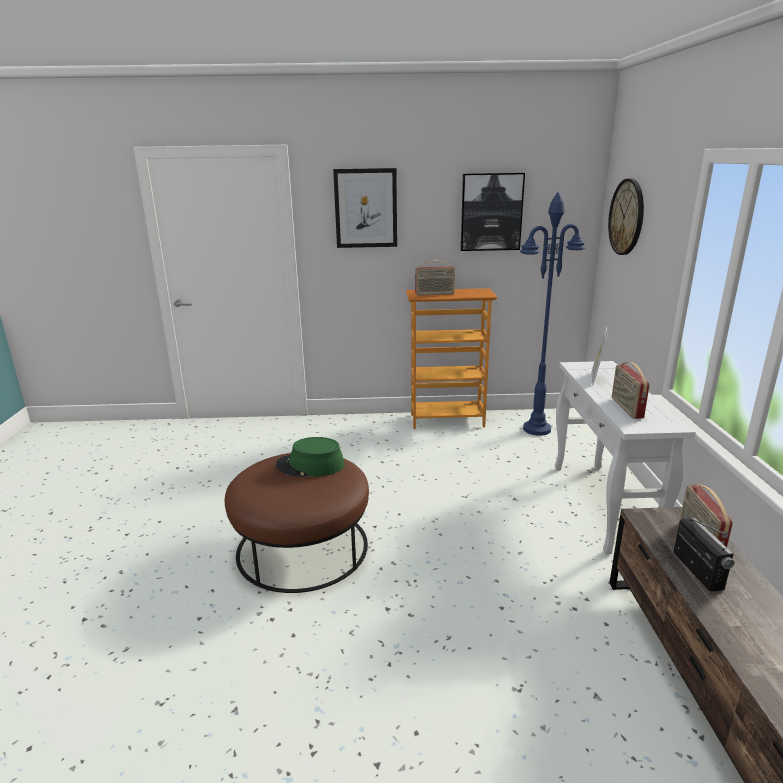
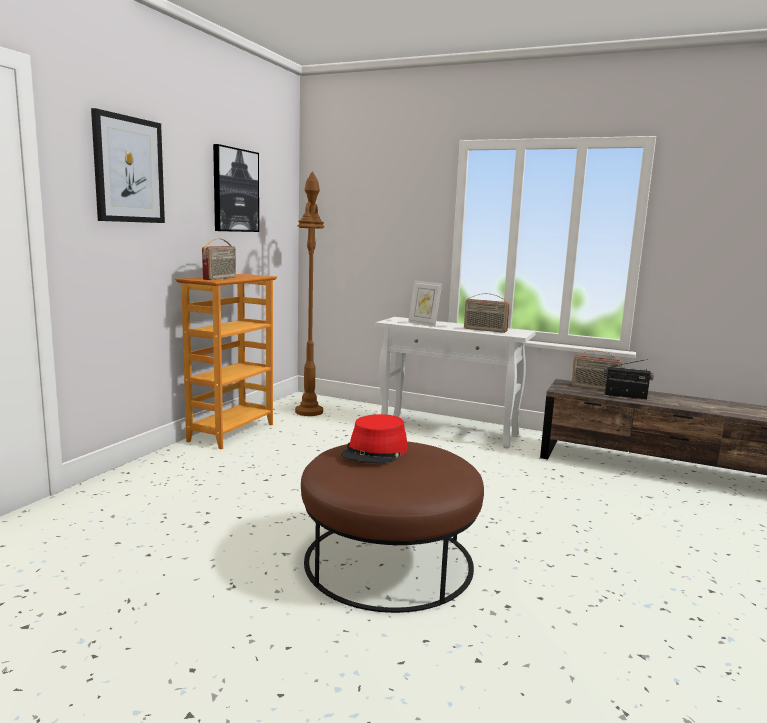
camera: 65 degrees left, 10 degrees down
green hat [276,437,345,477] -> red hat [340,414,408,464]
blue floor lamp [520,192,585,436] -> brown floor lamp [295,171,325,416]
wall clock [608,179,644,255] -> none

